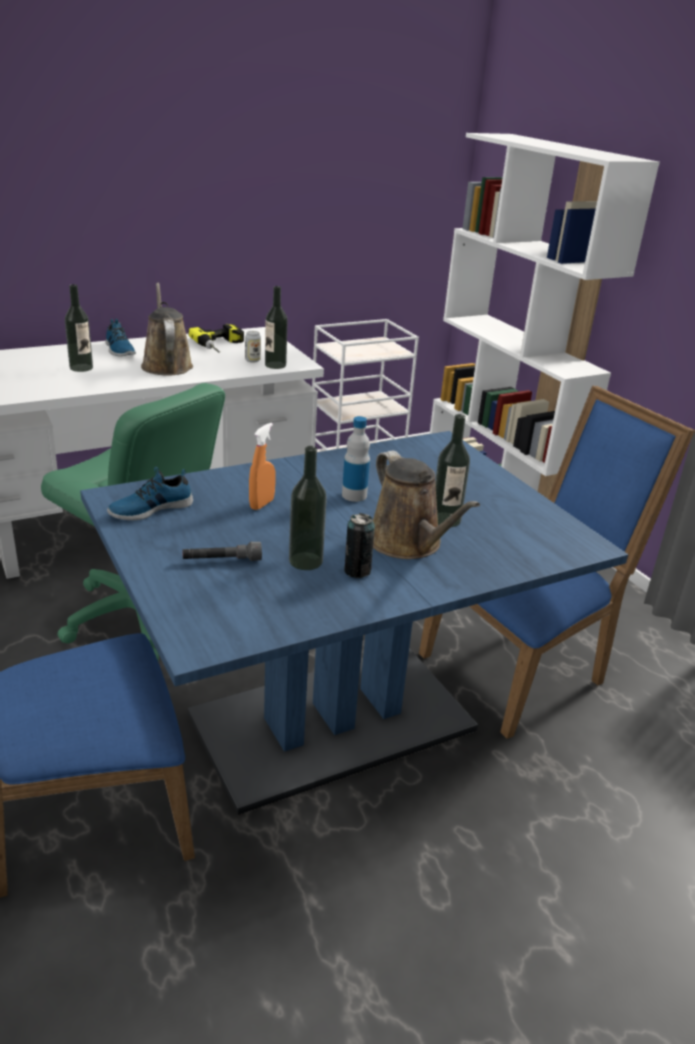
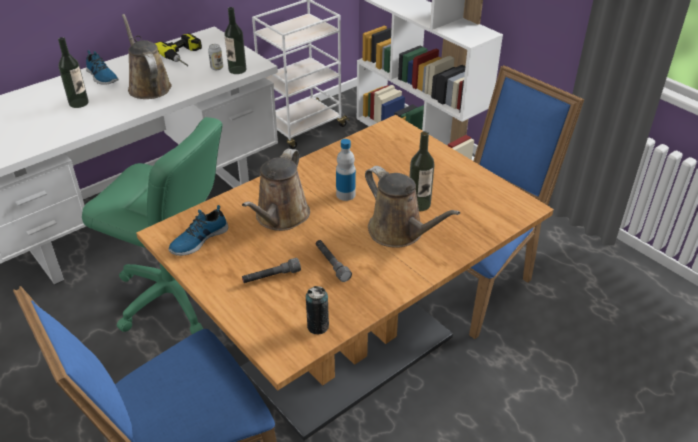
camera: 10 degrees left, 10 degrees up
blue dining table [80,431,628,815] -> brown dining table [136,115,554,441]
orange spray bottle [249,423,276,510] -> brown watering can [242,149,310,231]
bottle [289,446,327,570] -> grey flashlight [316,240,352,282]
can [344,513,375,578] -> can moved to [306,286,329,334]

